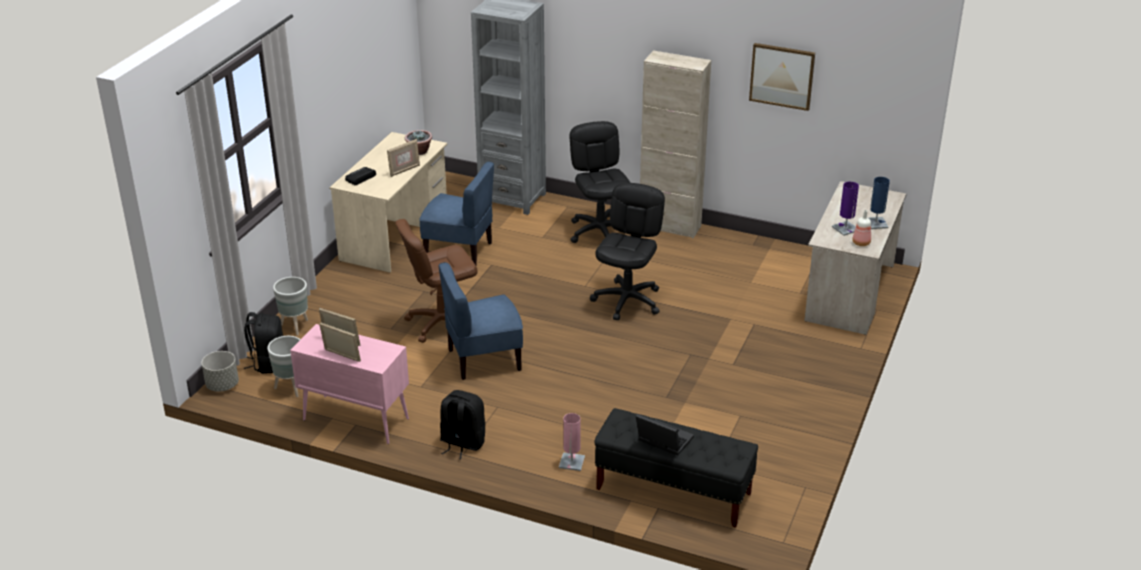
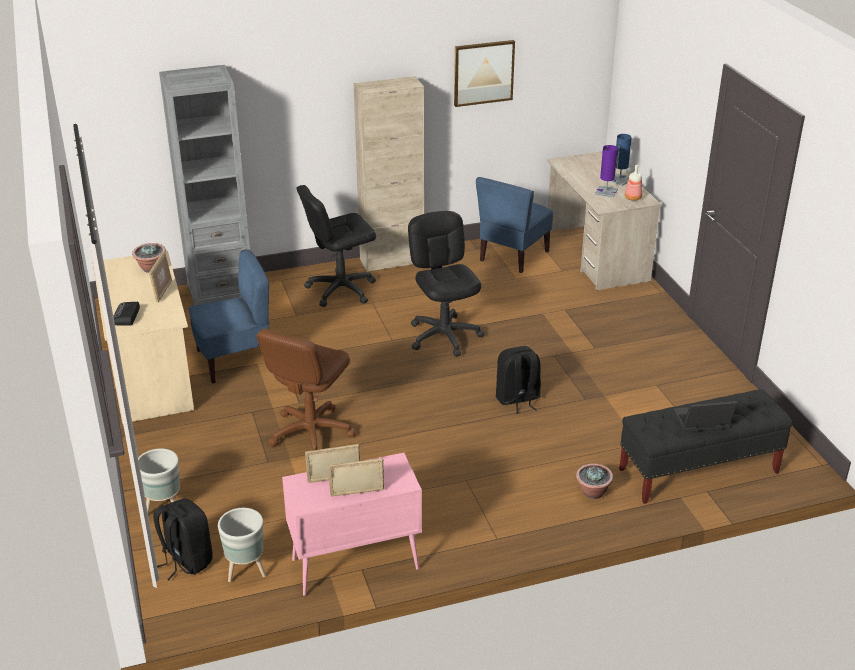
camera: 40 degrees left, 0 degrees up
grey planter [202,351,239,392] -> none
blue chair [438,262,523,380] -> blue chair moved to [476,177,553,273]
black backpack [440,390,486,460] -> black backpack moved to [496,346,541,414]
pink table lamp [559,413,585,471] -> potted plant [576,463,613,499]
black office chair [570,121,630,243] -> black office chair turned 60 degrees counterclockwise [297,185,376,307]

